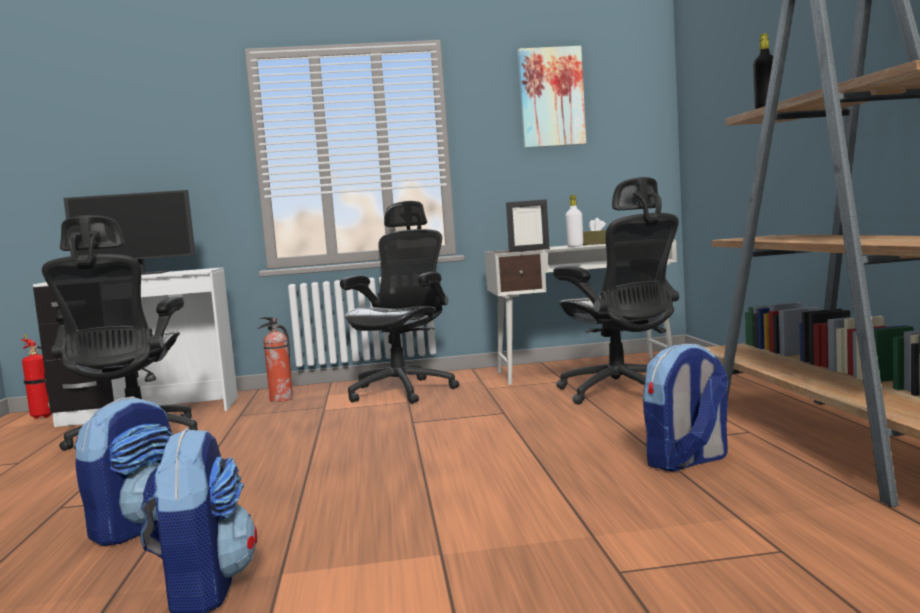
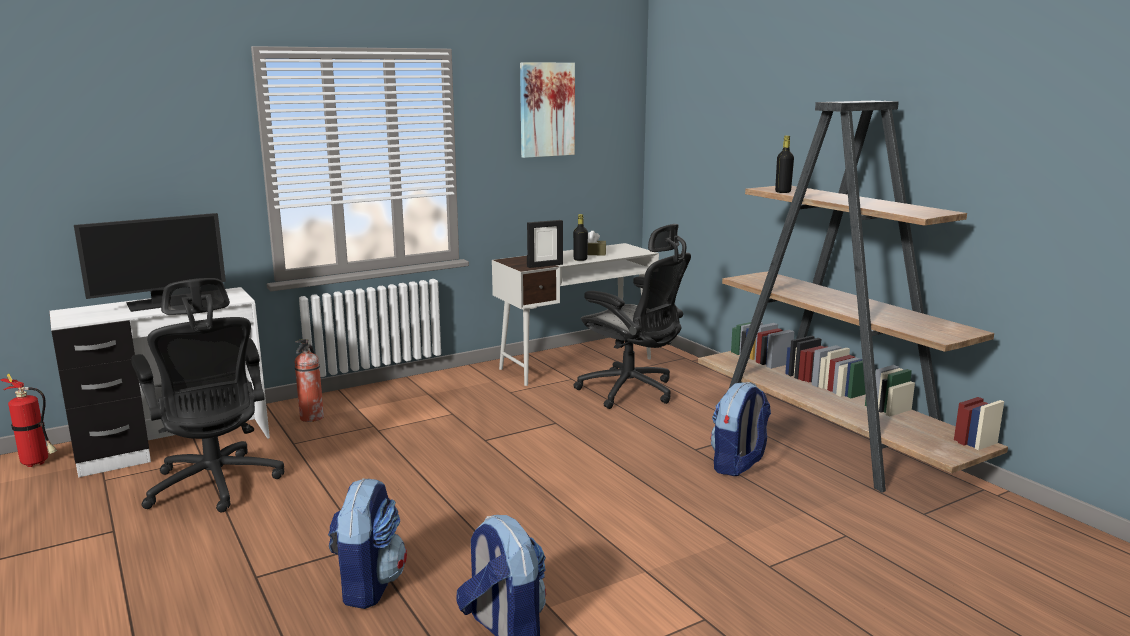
camera: 25 degrees left, 10 degrees up
office chair [340,201,459,404] -> none
white bottle [566,195,583,247] -> black bottle [573,214,588,261]

